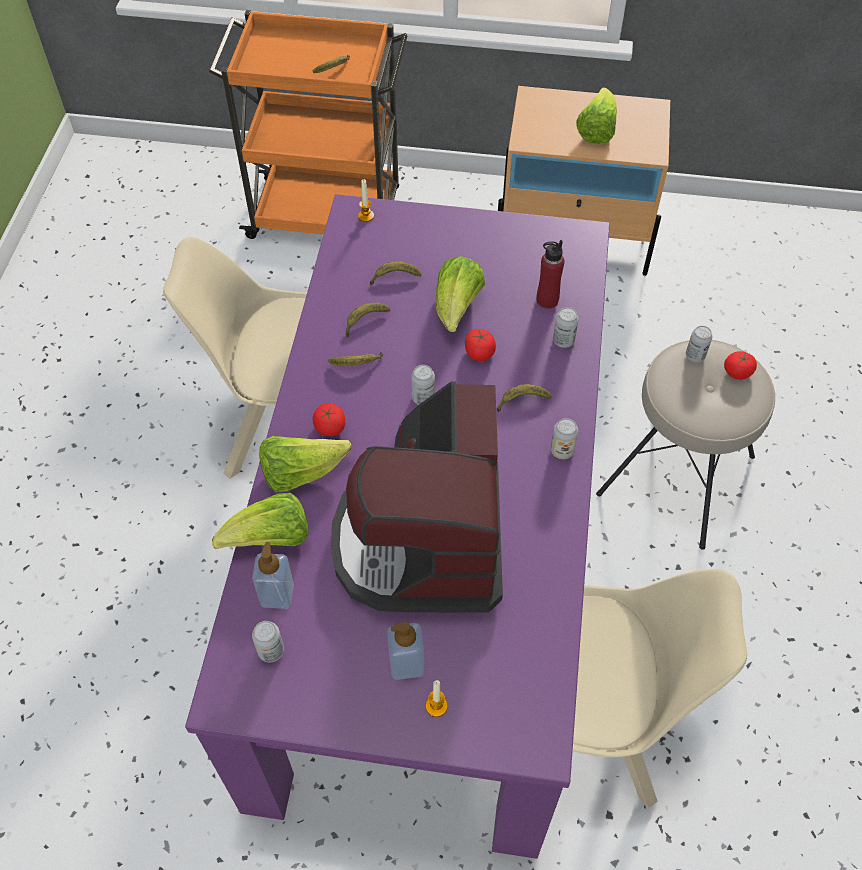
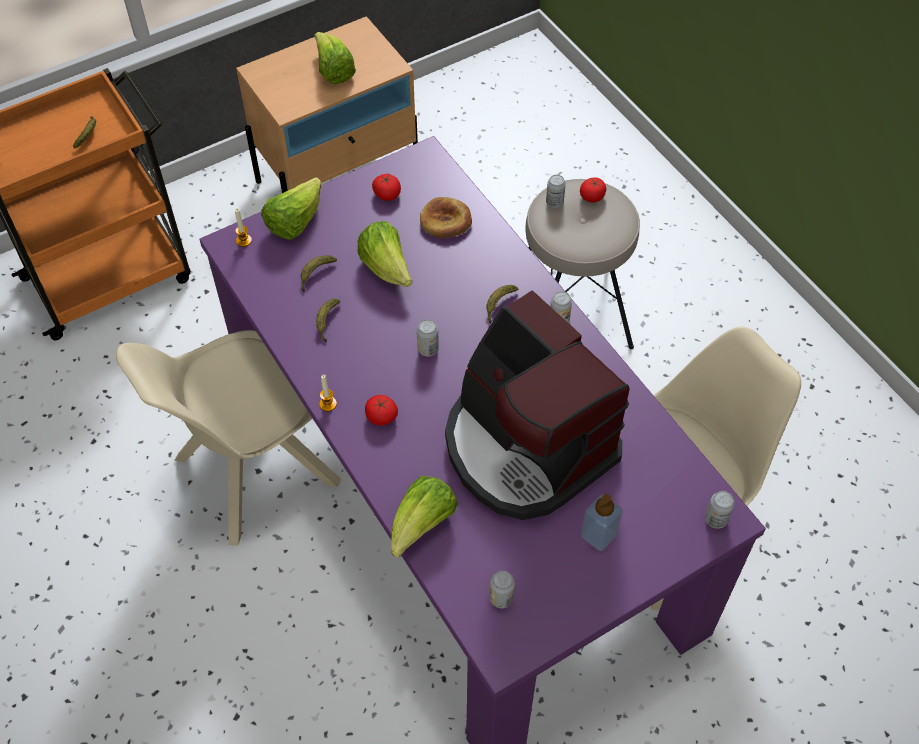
camera: 40 degrees left, 0 degrees up
soap dispenser [252,542,294,609] -> none
lettuce [259,436,351,492] -> lettuce moved to [261,177,321,240]
banana [328,352,383,366] -> none
candle [426,680,448,717] -> candle moved to [319,374,337,412]
tomato [465,329,496,361] -> tomato moved to [372,174,401,201]
red bottle [537,240,564,309] -> bread [420,197,472,238]
can [553,307,579,348] -> can moved to [705,491,735,529]

